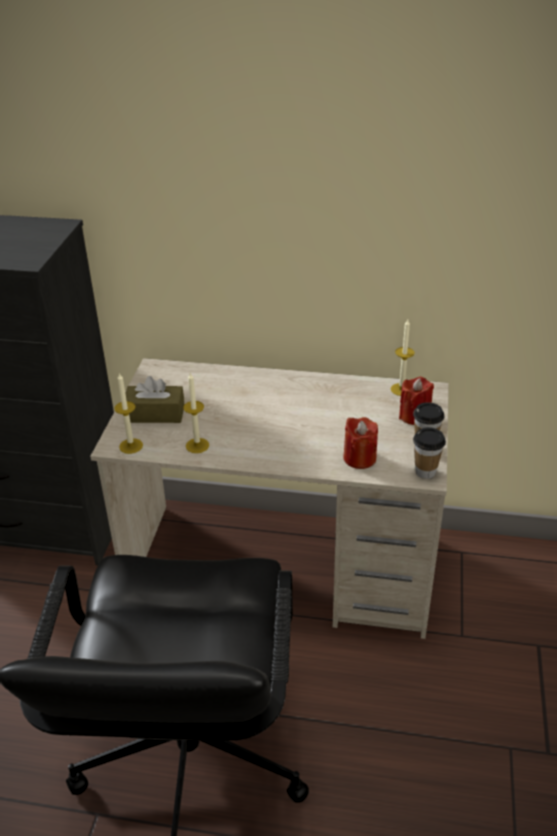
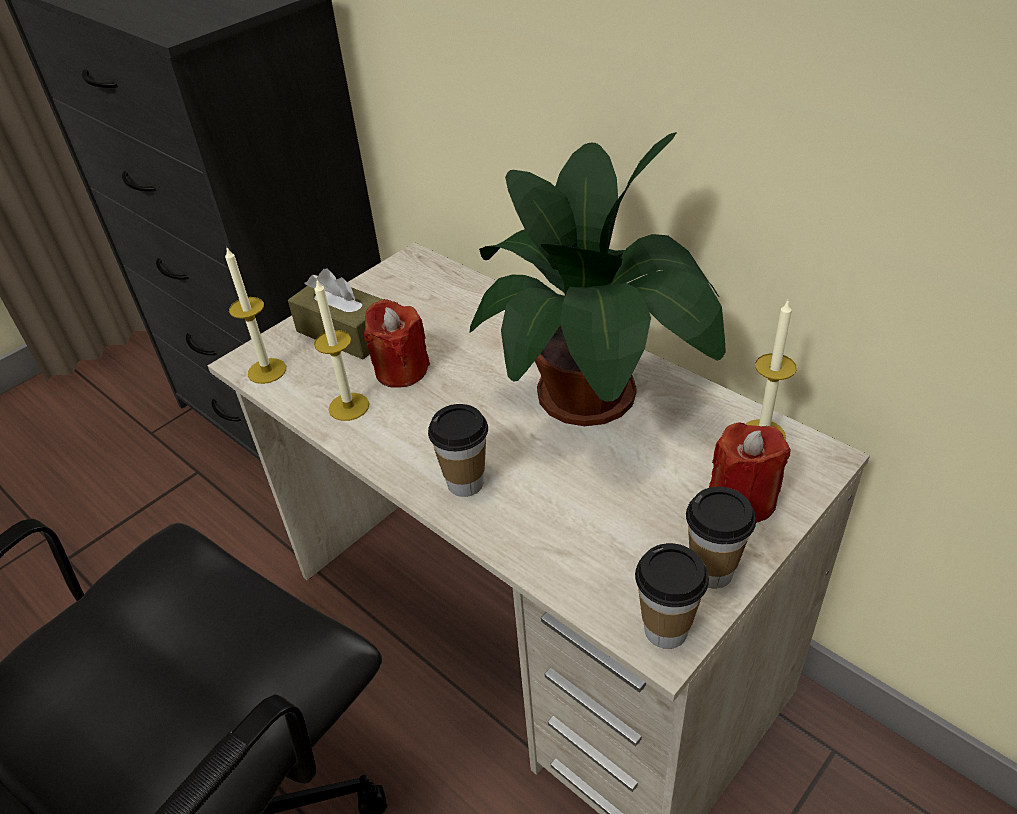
camera: 35 degrees right, 5 degrees up
red candle [343,417,378,469] -> red candle moved to [364,299,430,388]
none -> cup [428,404,488,497]
none -> potted plant [470,132,726,426]

